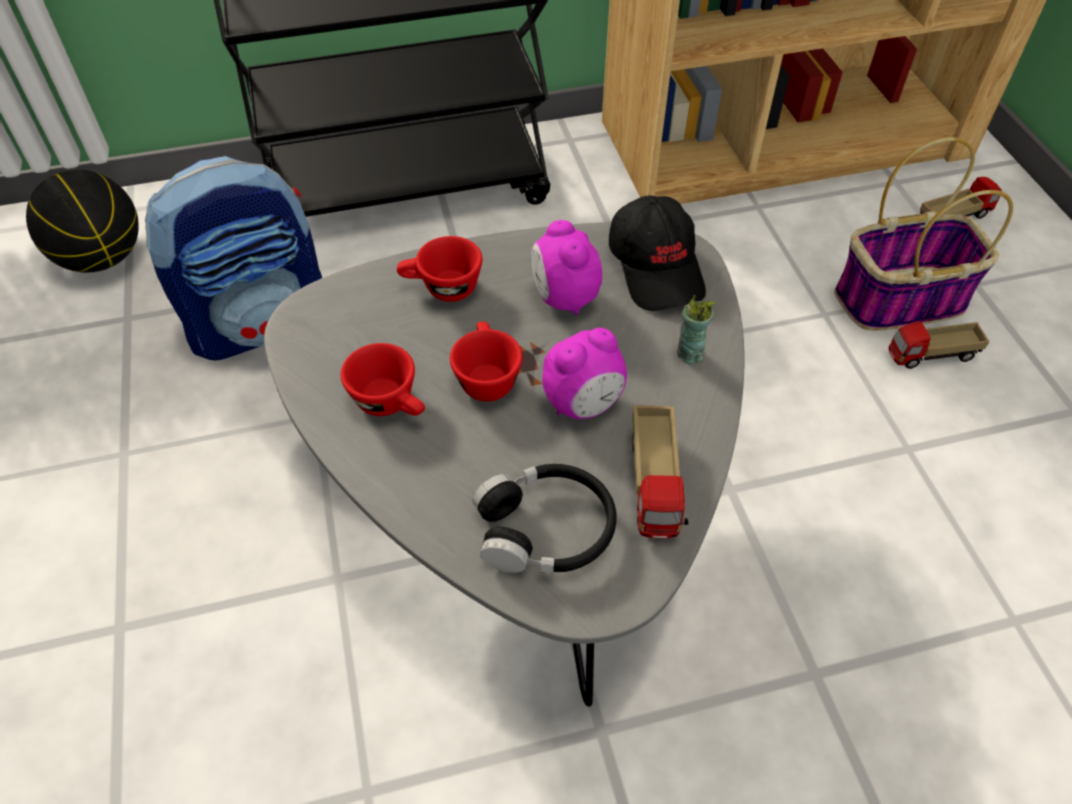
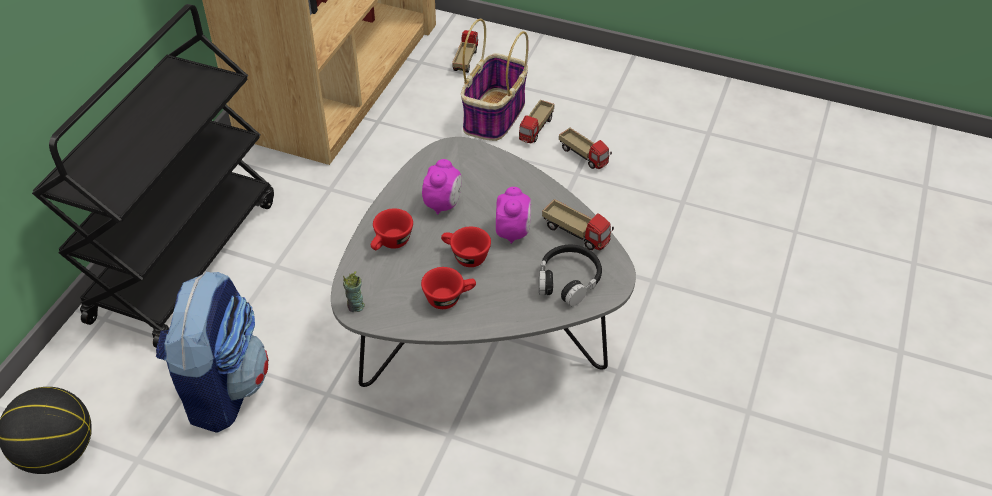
camera: 55 degrees left, 5 degrees down
alarm clock [531,220,602,315] -> alarm clock turned 90 degrees counterclockwise [422,159,462,215]
black cap [609,195,706,311] -> none
cup [677,295,716,364] -> cup moved to [343,271,365,312]
none -> toy truck [559,128,612,169]

